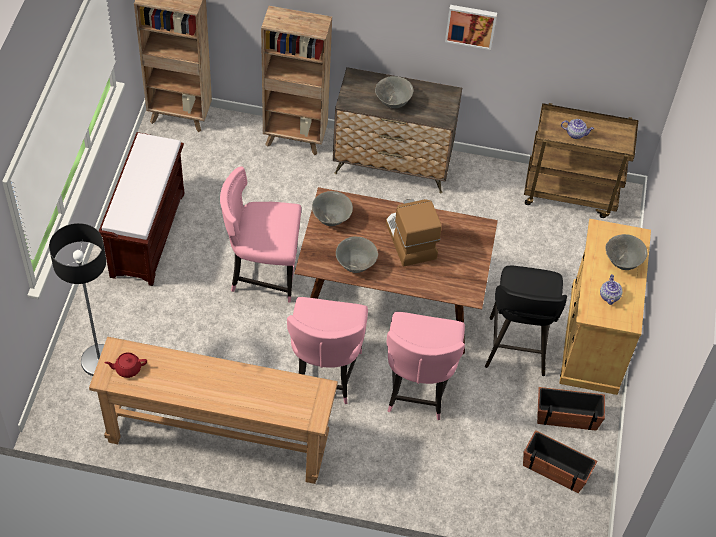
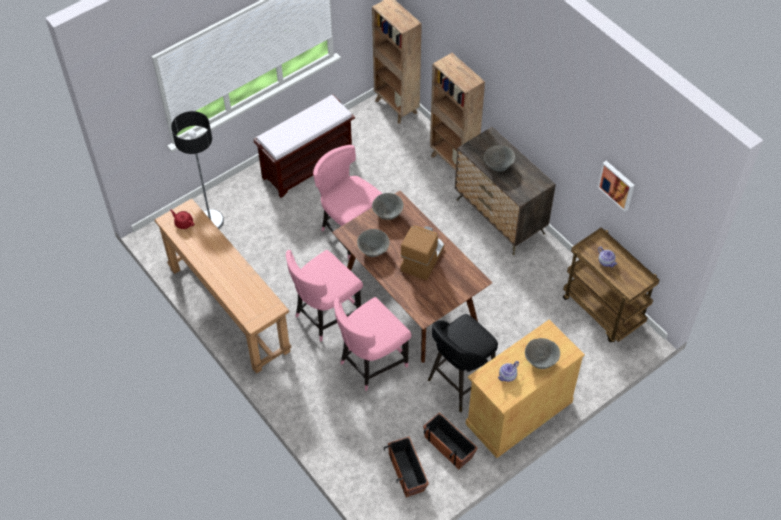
camera: 45 degrees right, 0 degrees up
picture [445,5,497,50] -> picture moved to [597,161,635,212]

